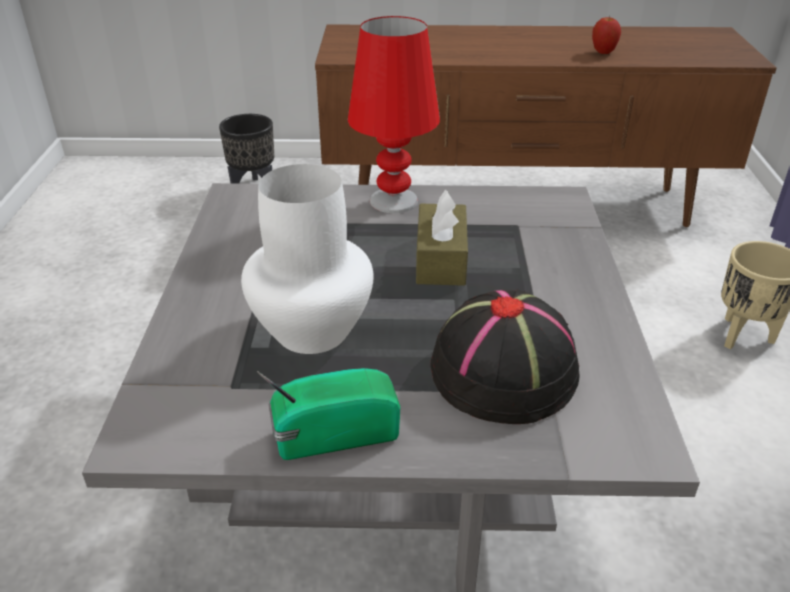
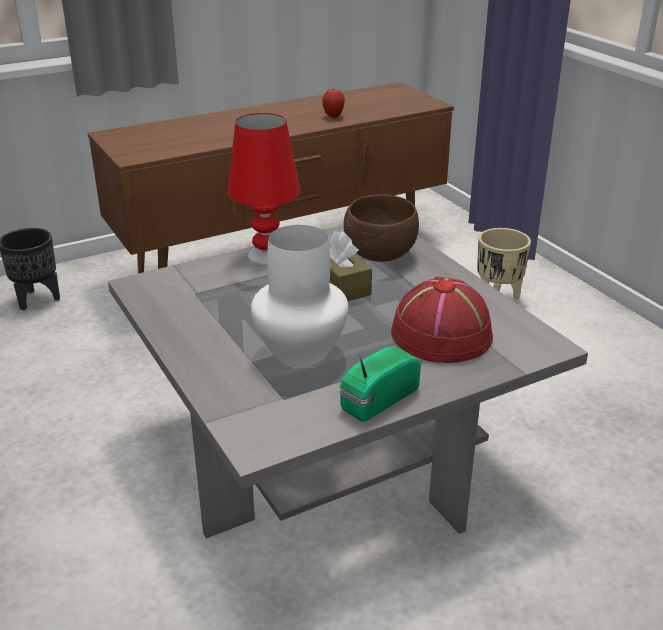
camera: 30 degrees left, 5 degrees down
black hat [431,289,580,424] -> red hat [391,277,493,363]
none -> brown bowl [344,195,419,262]

